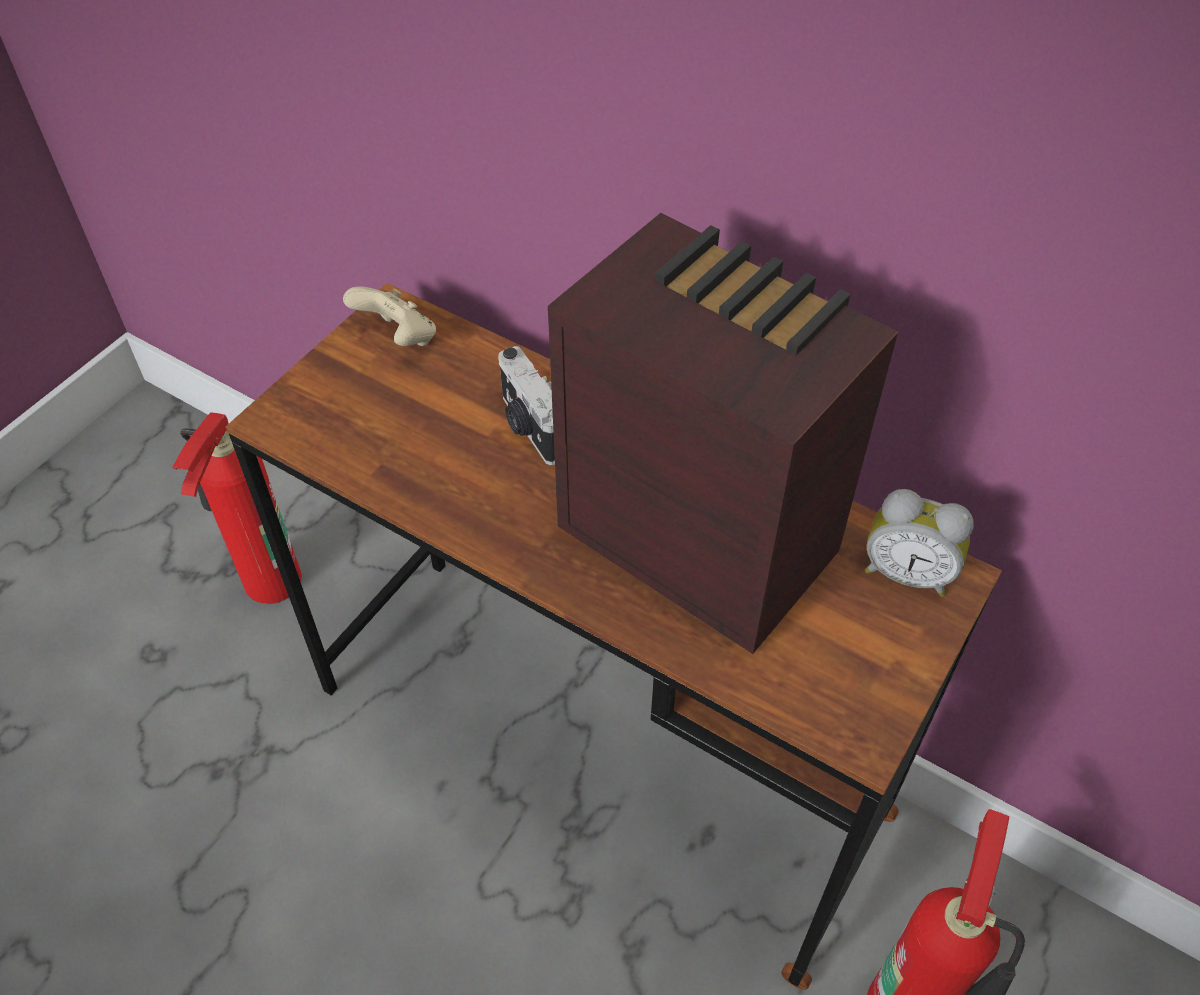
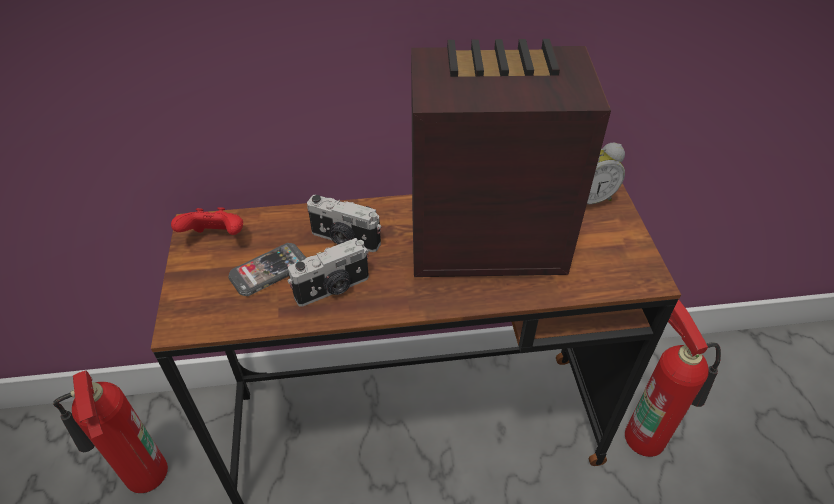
camera: 40 degrees left, 5 degrees down
beige game controller [343,287,436,346] -> red game controller [171,207,243,235]
none -> phone [228,243,306,296]
none -> camera [288,238,369,307]

